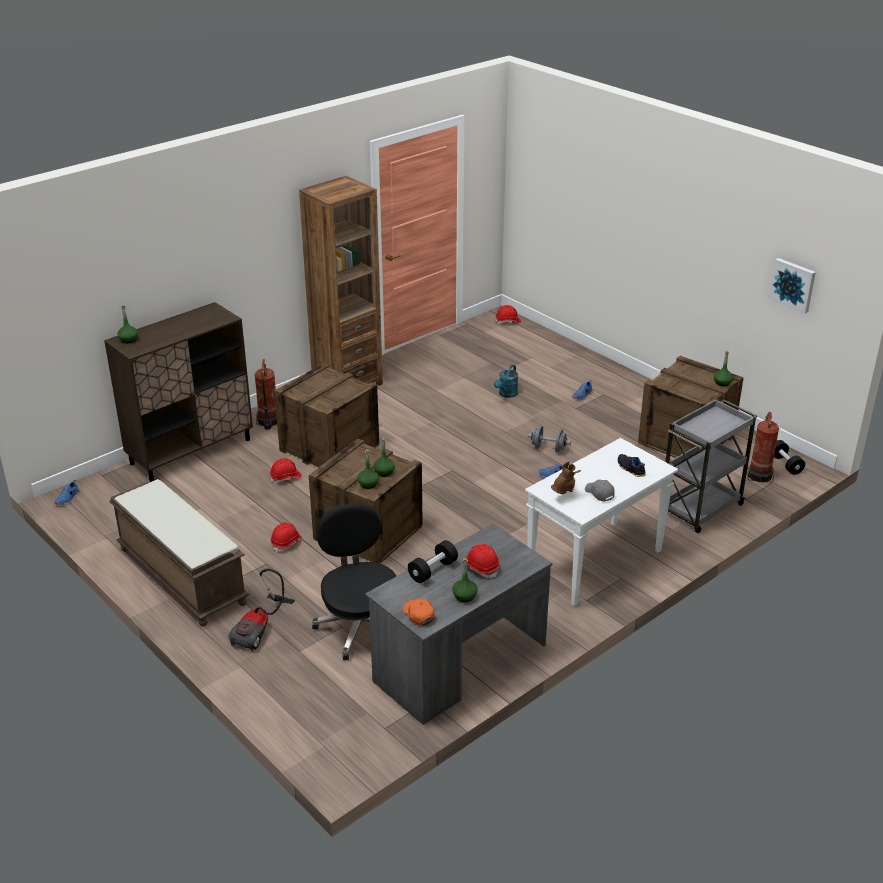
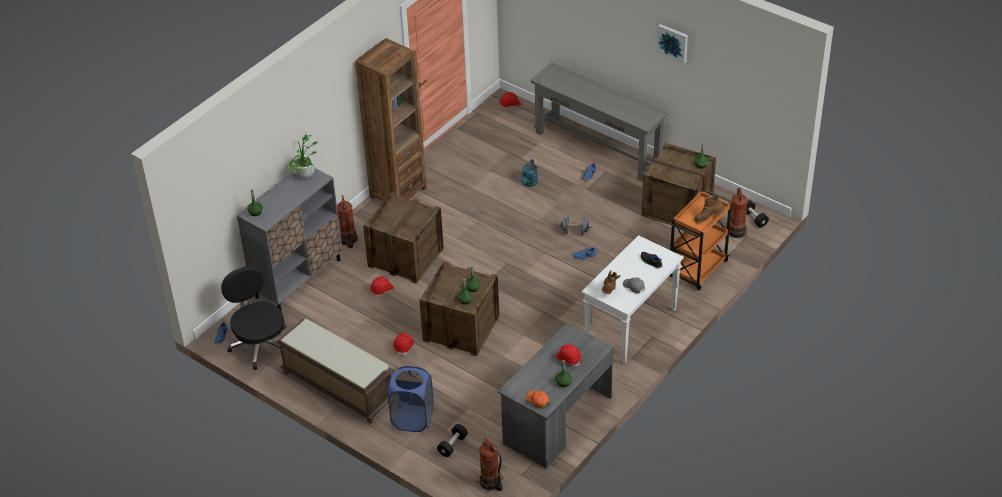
camera: 10 degrees left, 10 degrees up
brown cabinet [104,302,253,482] -> grey cabinet [237,168,343,311]
vacuum cleaner [228,568,295,651] -> blue laundry basket [388,366,433,432]
black office chair [312,503,396,660] -> black office chair moved to [221,266,286,370]
black dumbbell [408,540,458,583] -> black dumbbell moved to [437,424,468,457]
grey cart [665,399,757,533] -> orange cart [670,190,732,290]
picture [769,258,816,313] -> picture moved to [657,24,688,63]
none -> potted plant [288,133,318,178]
none -> fire extinguisher [477,438,503,492]
none -> grey console table [530,62,668,182]
none -> brown boot [694,195,725,222]

